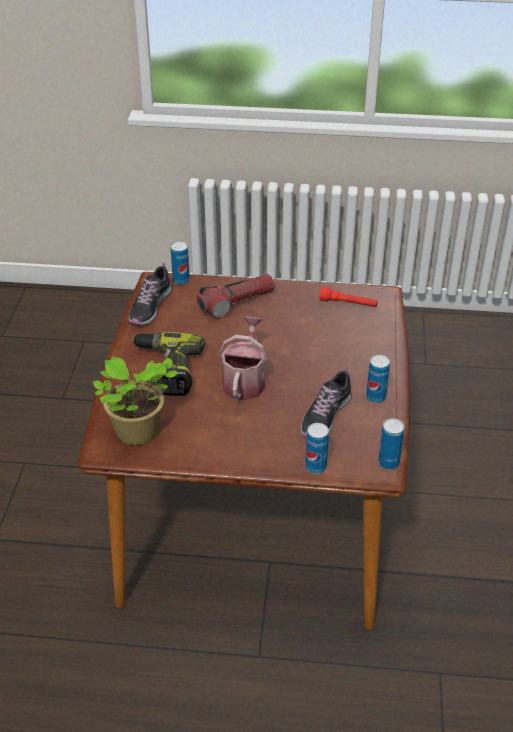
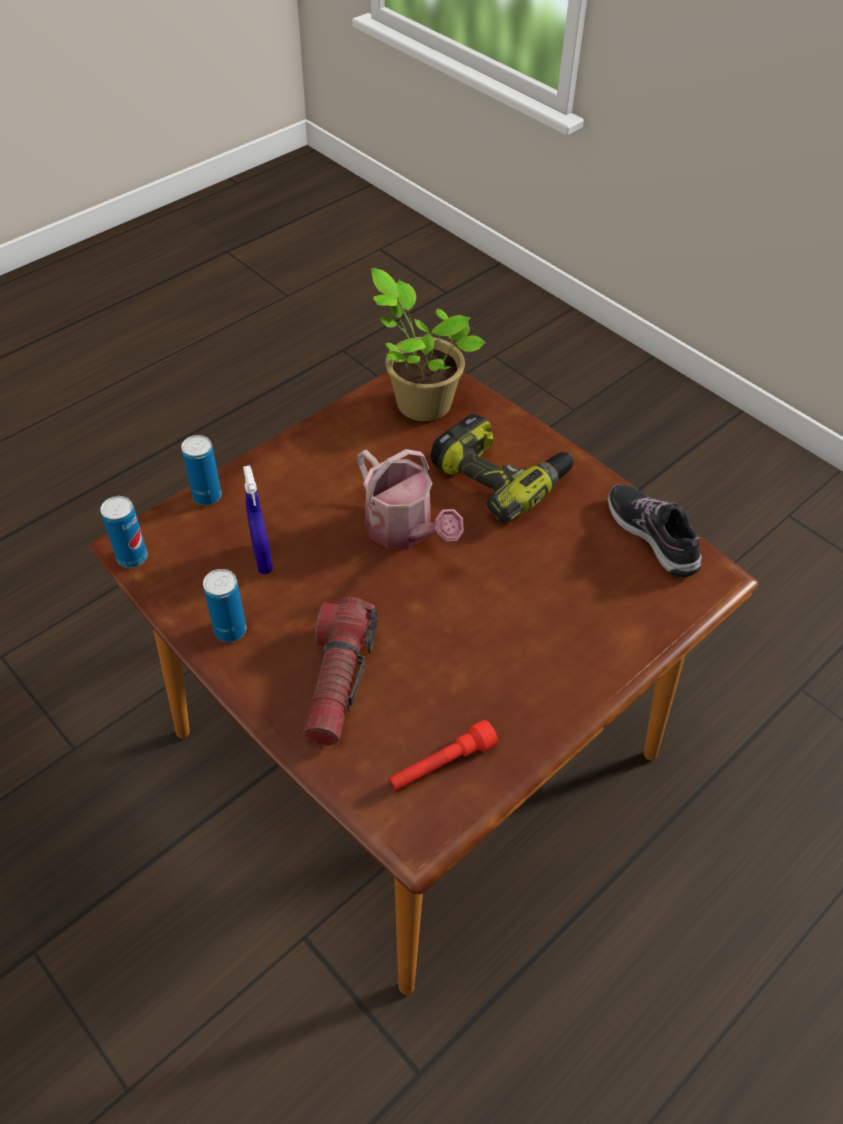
camera: 130 degrees right, 10 degrees up
can [171,241,190,285] -> none
flashlight [197,274,275,318] -> flashlight moved to [303,597,378,746]
shoe [300,367,352,438] -> blue spray bottle [243,465,273,574]

